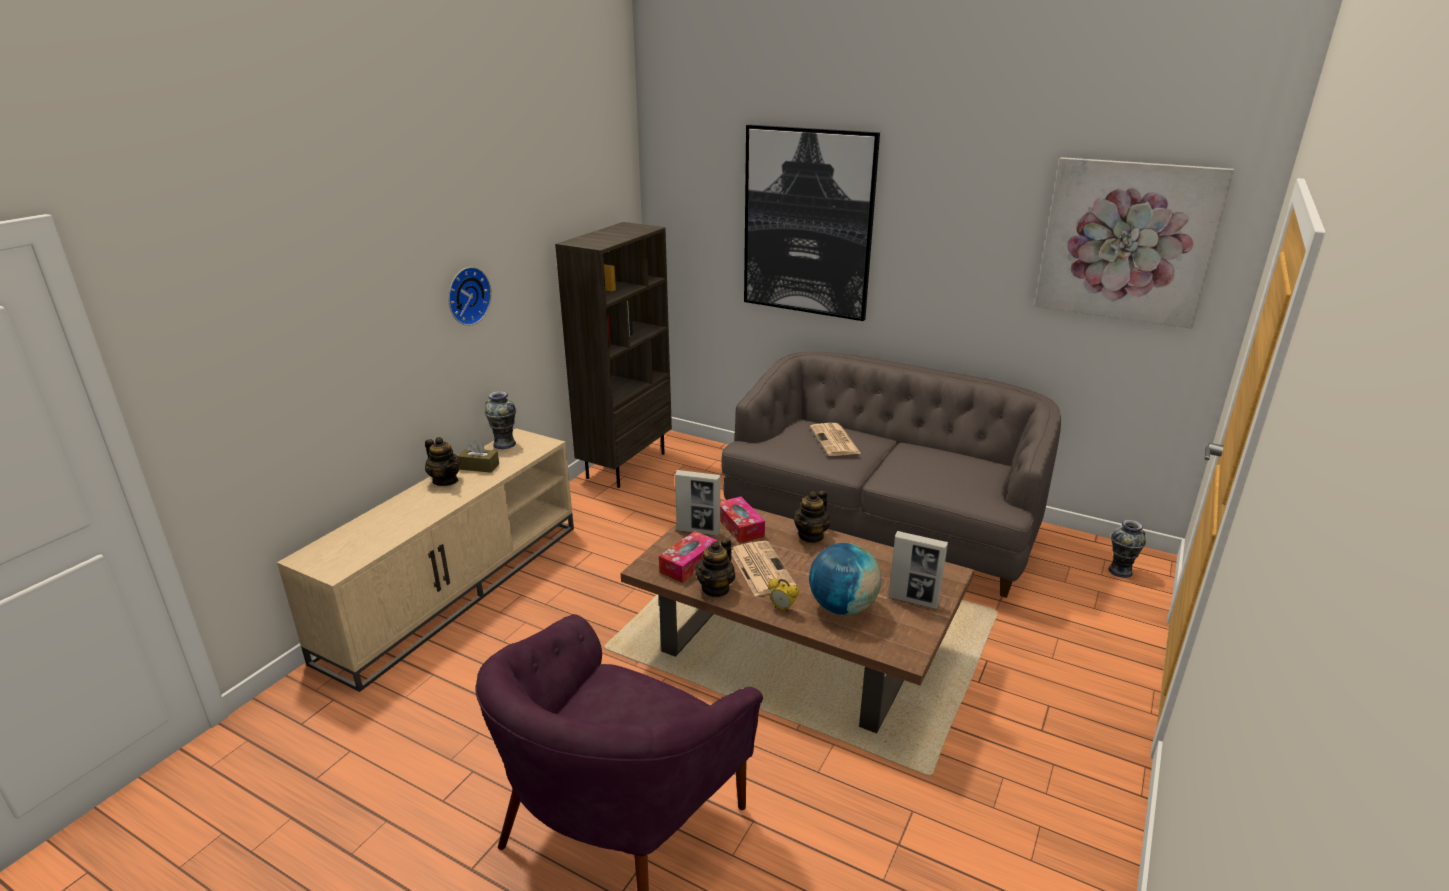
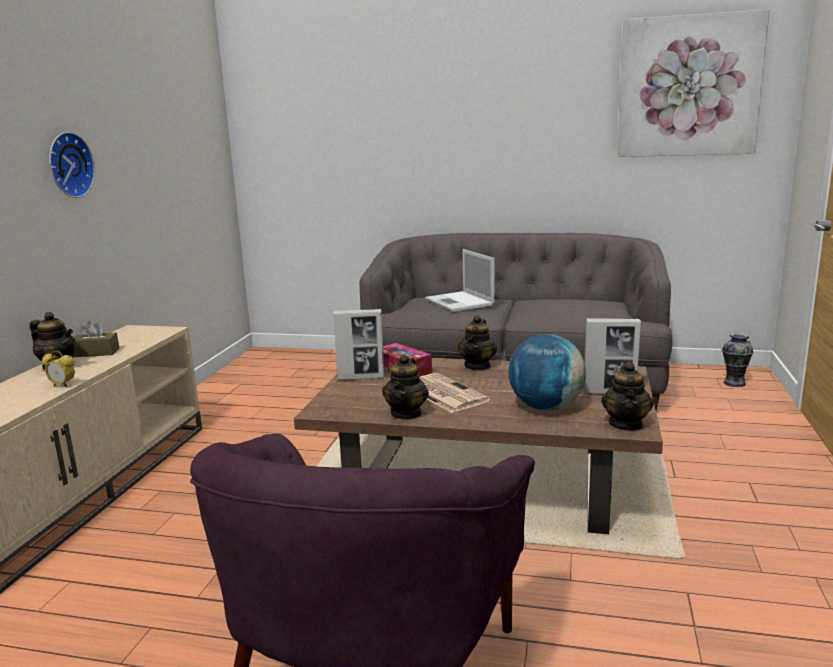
camera: 15 degrees left, 10 degrees down
vase [485,391,516,449] -> none
brown bookcase [555,222,672,488] -> none
tissue box [659,531,718,583] -> none
picture [744,125,880,321] -> none
alarm clock [768,579,799,612] -> alarm clock moved to [42,351,75,387]
newspaper [810,423,861,456] -> laptop [425,249,495,312]
none -> teapot [601,362,654,431]

